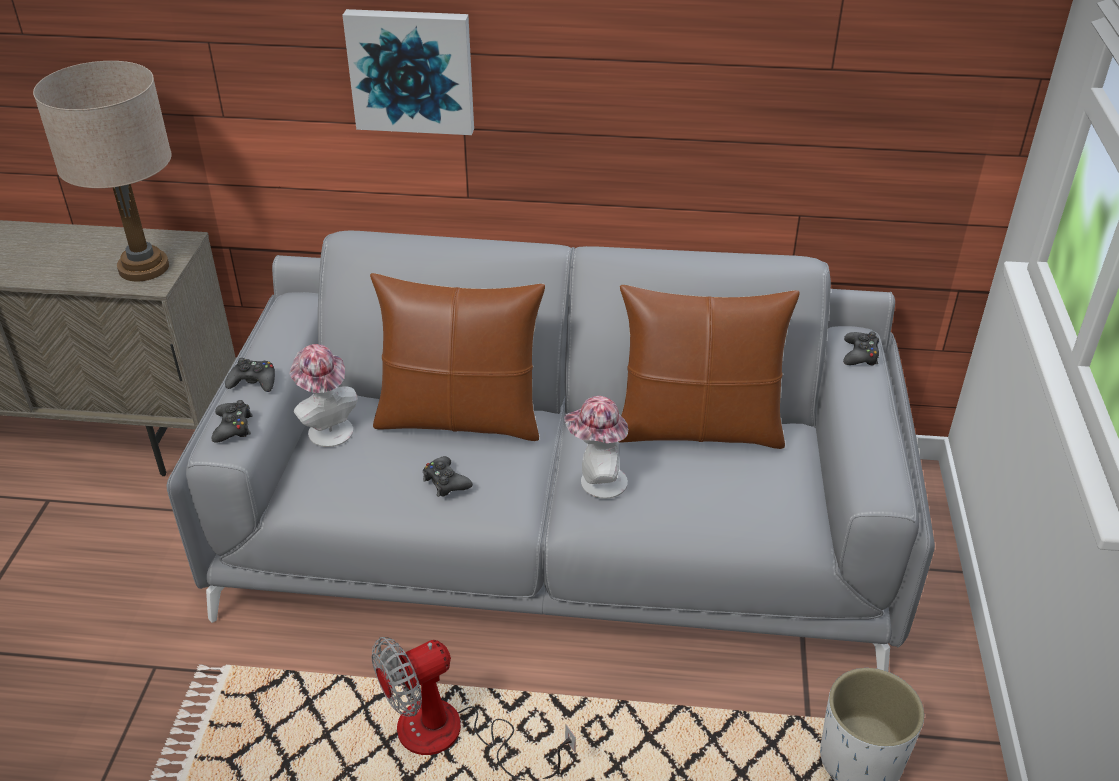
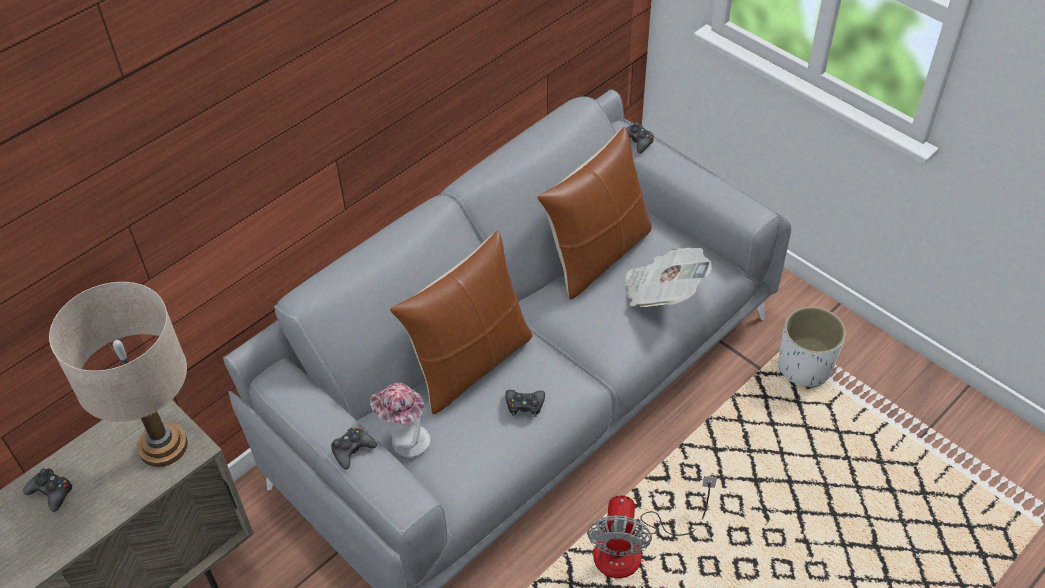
camera: 50 degrees left, 10 degrees up
black game controller [212,400,253,443] -> black game controller moved to [23,468,73,512]
picture [342,9,474,135] -> none
hat [564,396,628,499] -> none
none -> newspaper [625,248,712,307]

